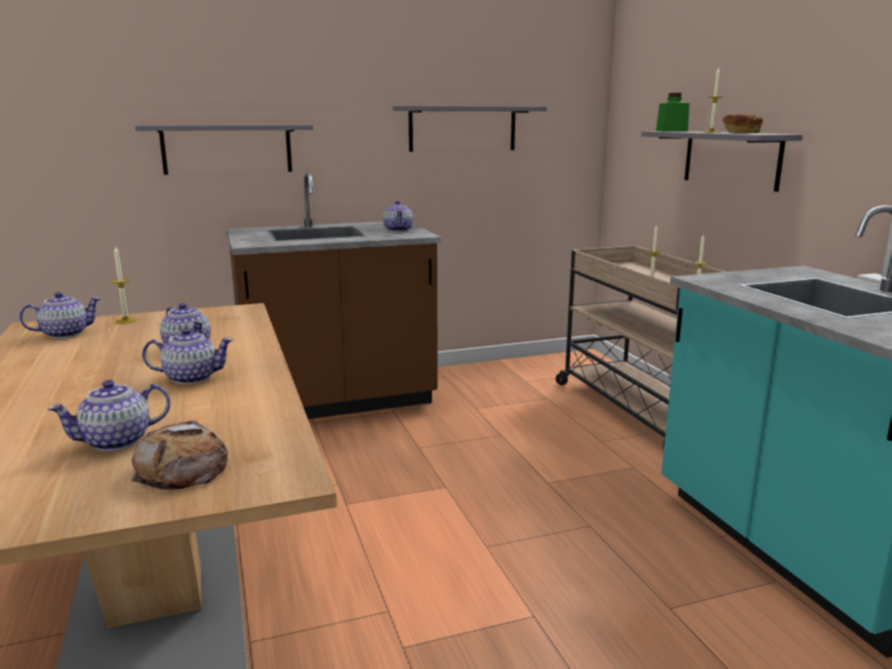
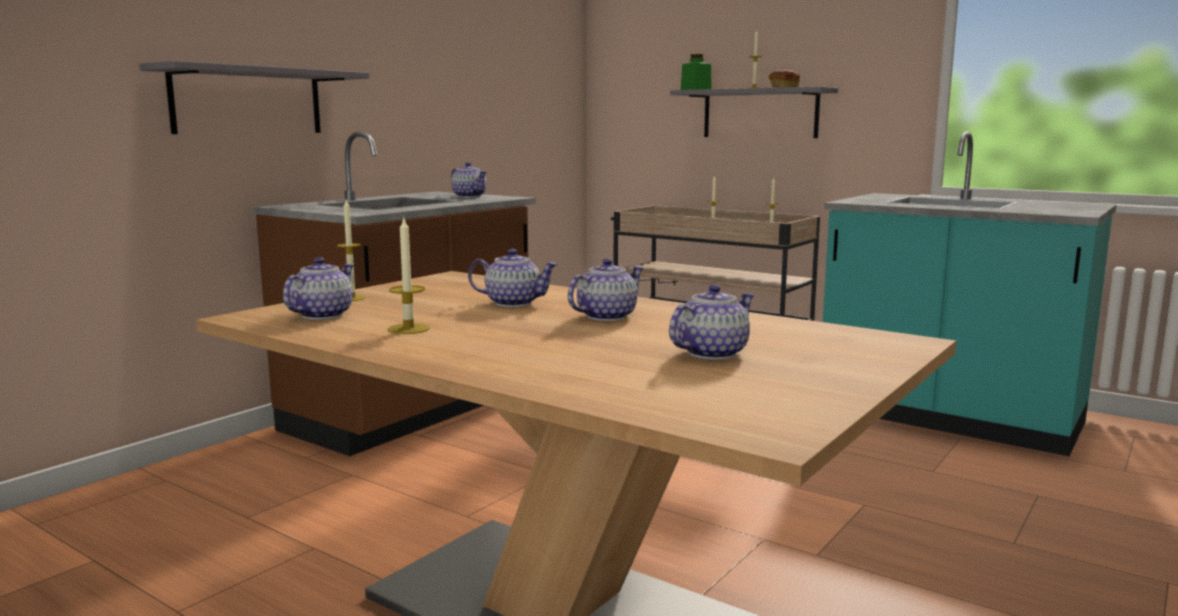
camera: 35 degrees left, 5 degrees down
teapot [47,380,171,451] -> teapot turned 150 degrees counterclockwise [669,284,755,360]
bread [131,420,228,490] -> none
grey shelf [393,106,547,152] -> none
none -> candle [388,219,430,334]

